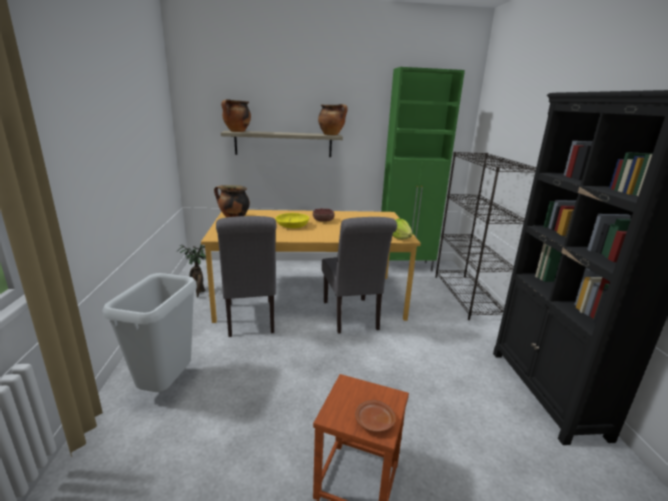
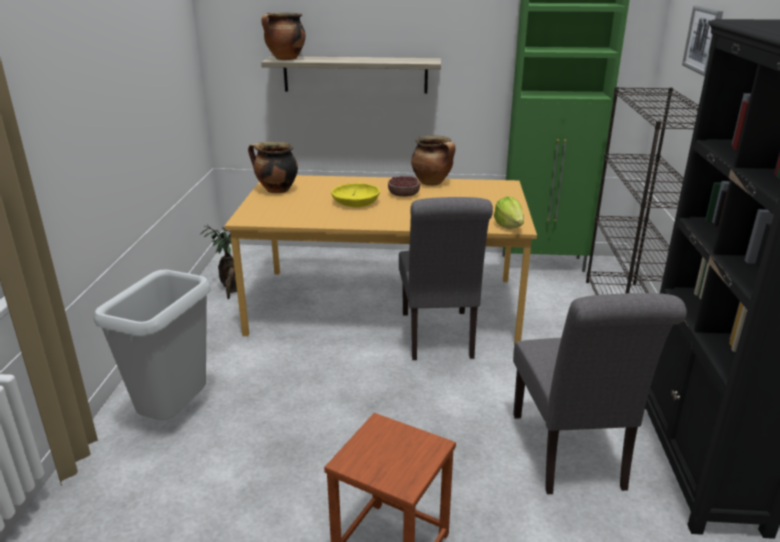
camera: 10 degrees right, 5 degrees up
grey chair [216,216,276,337] -> grey chair moved to [513,293,687,494]
cooking pot [318,104,348,135] -> cooking pot moved to [411,135,455,186]
brown plate [355,400,396,432] -> none
none -> picture [682,6,723,77]

